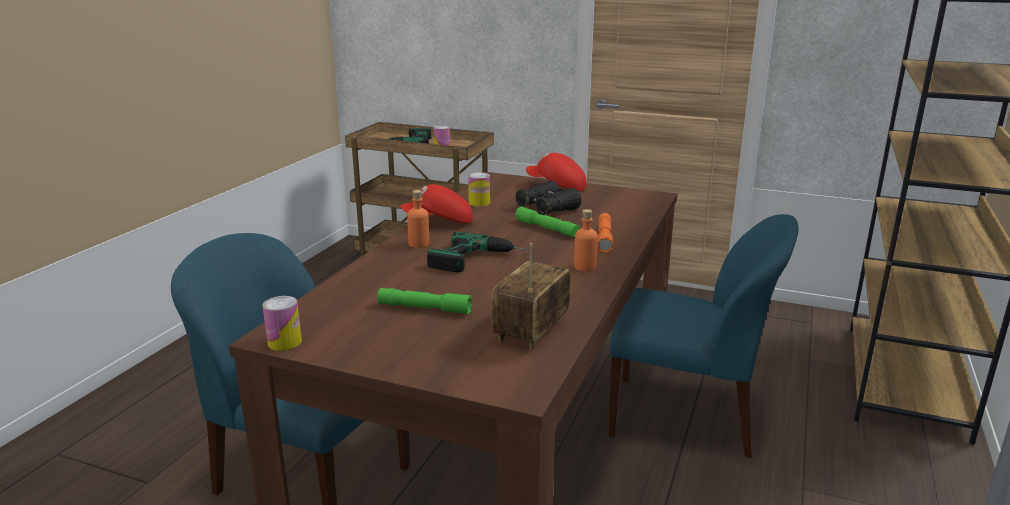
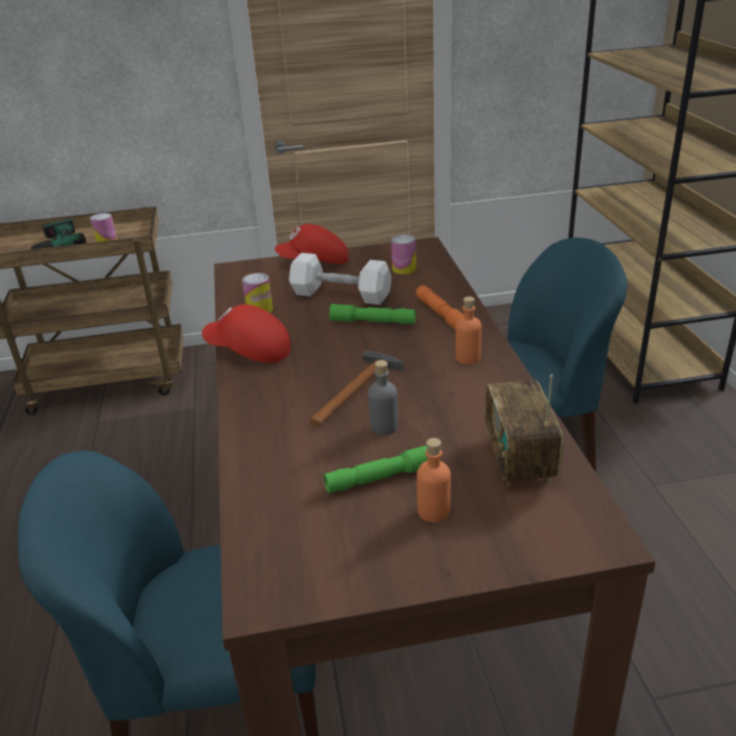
camera: 30 degrees left, 10 degrees up
can [262,296,302,351] -> can moved to [391,234,416,274]
red cap [401,184,473,224] -> red cap turned 60 degrees clockwise [202,304,291,363]
orange bottle [407,190,429,248] -> orange bottle moved to [417,438,451,522]
power drill [427,232,528,272] -> hammer [310,350,404,426]
black binoculars [515,181,581,215] -> white dumbbell [289,253,392,305]
none -> grey bottle [368,360,398,435]

